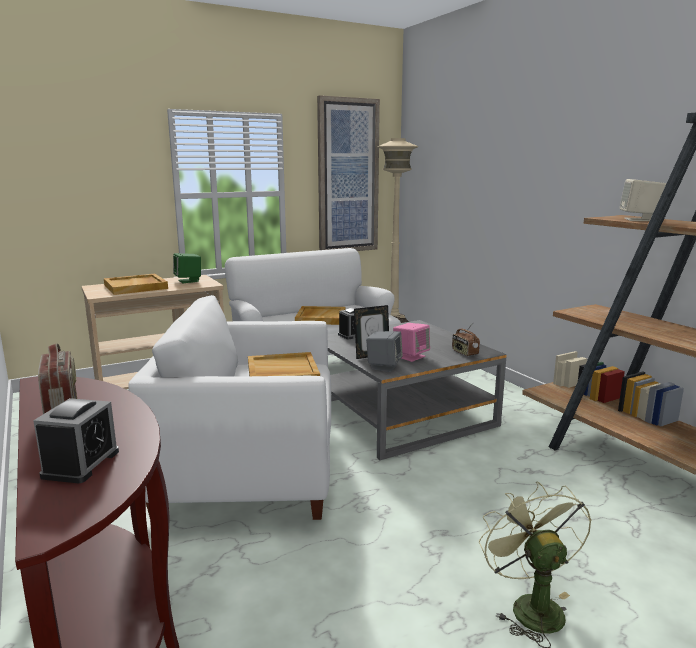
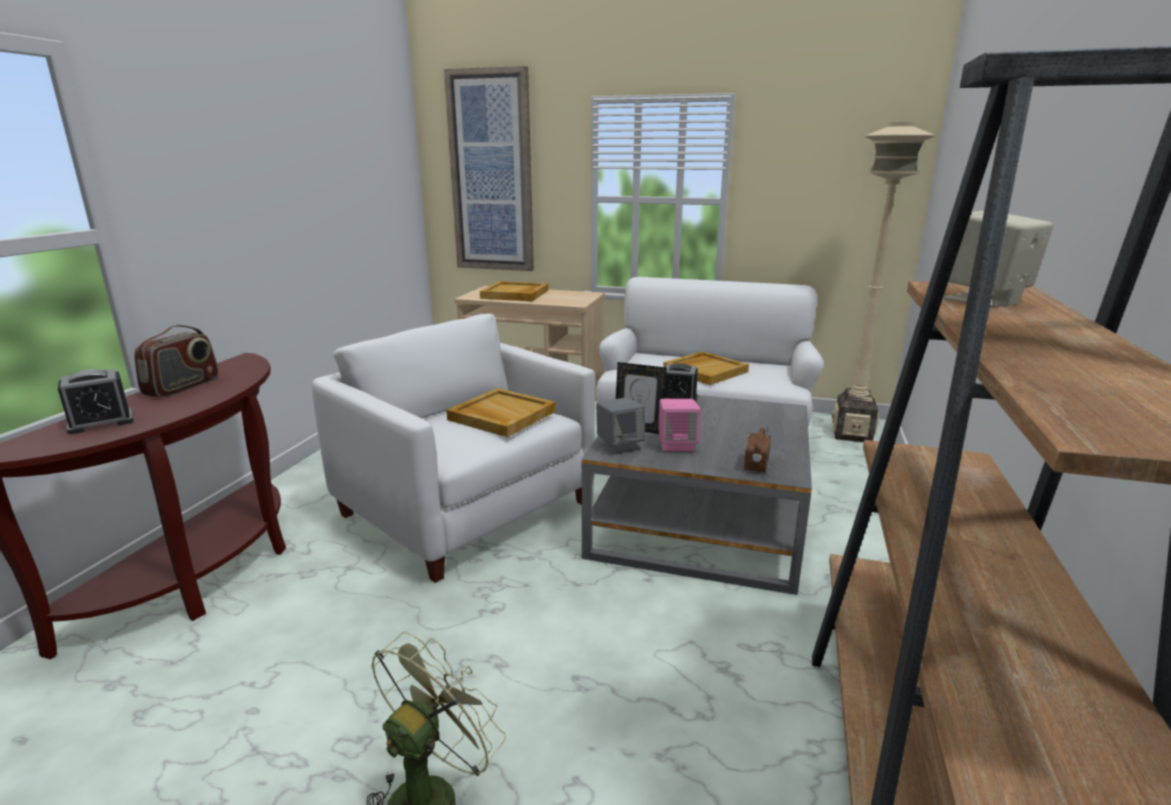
camera: 45 degrees right, 5 degrees up
green speaker [173,253,201,283] -> none
picture [317,95,380,251] -> picture moved to [444,66,534,271]

